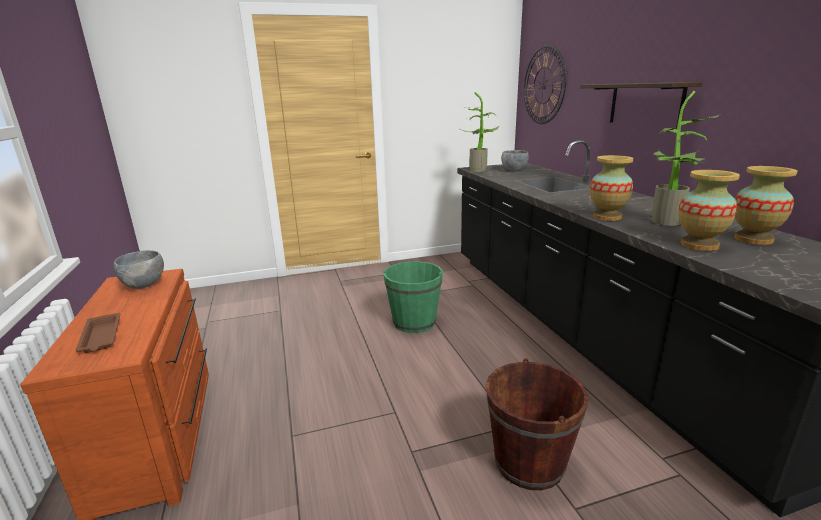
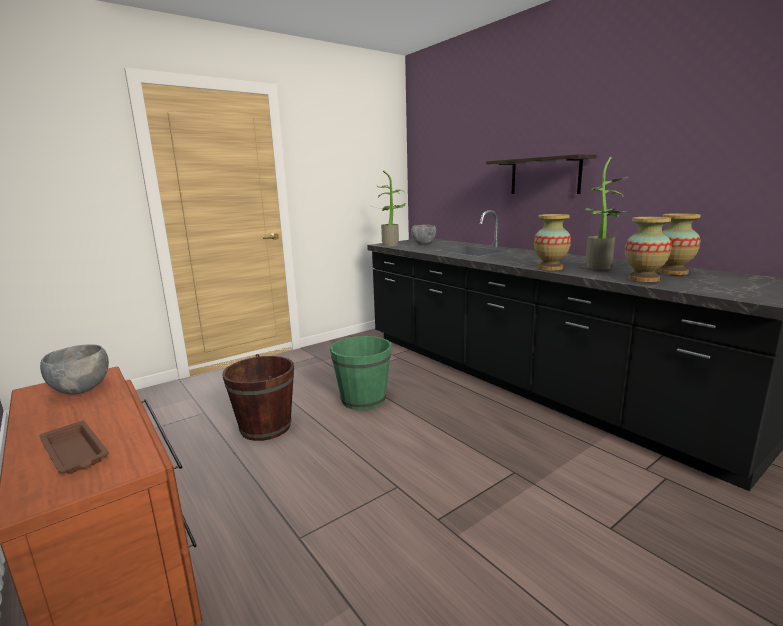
camera: 20 degrees left, 5 degrees down
brown bucket [486,358,588,490] -> brown bucket moved to [222,354,294,441]
wall clock [524,45,566,124] -> none

